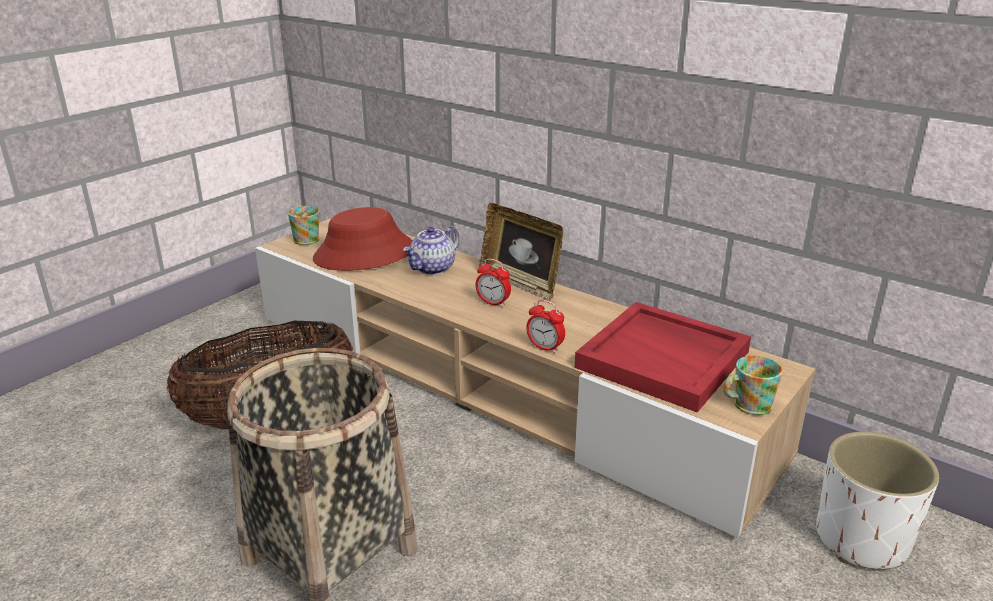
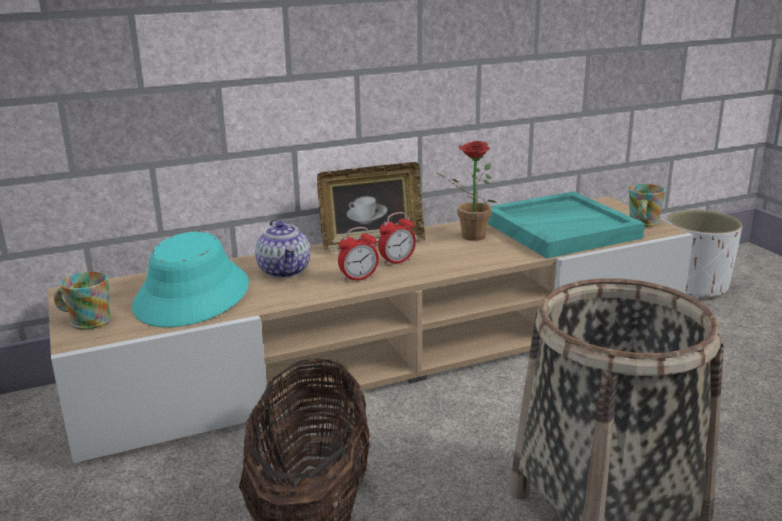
camera: 60 degrees left, 5 degrees down
red hat [313,207,413,271] -> turquoise hat [132,231,249,327]
alarm clock [526,300,565,353] -> alarm clock moved to [338,227,379,283]
red tray [575,302,751,413] -> turquoise tray [488,191,645,259]
none -> potted plant [435,141,497,241]

